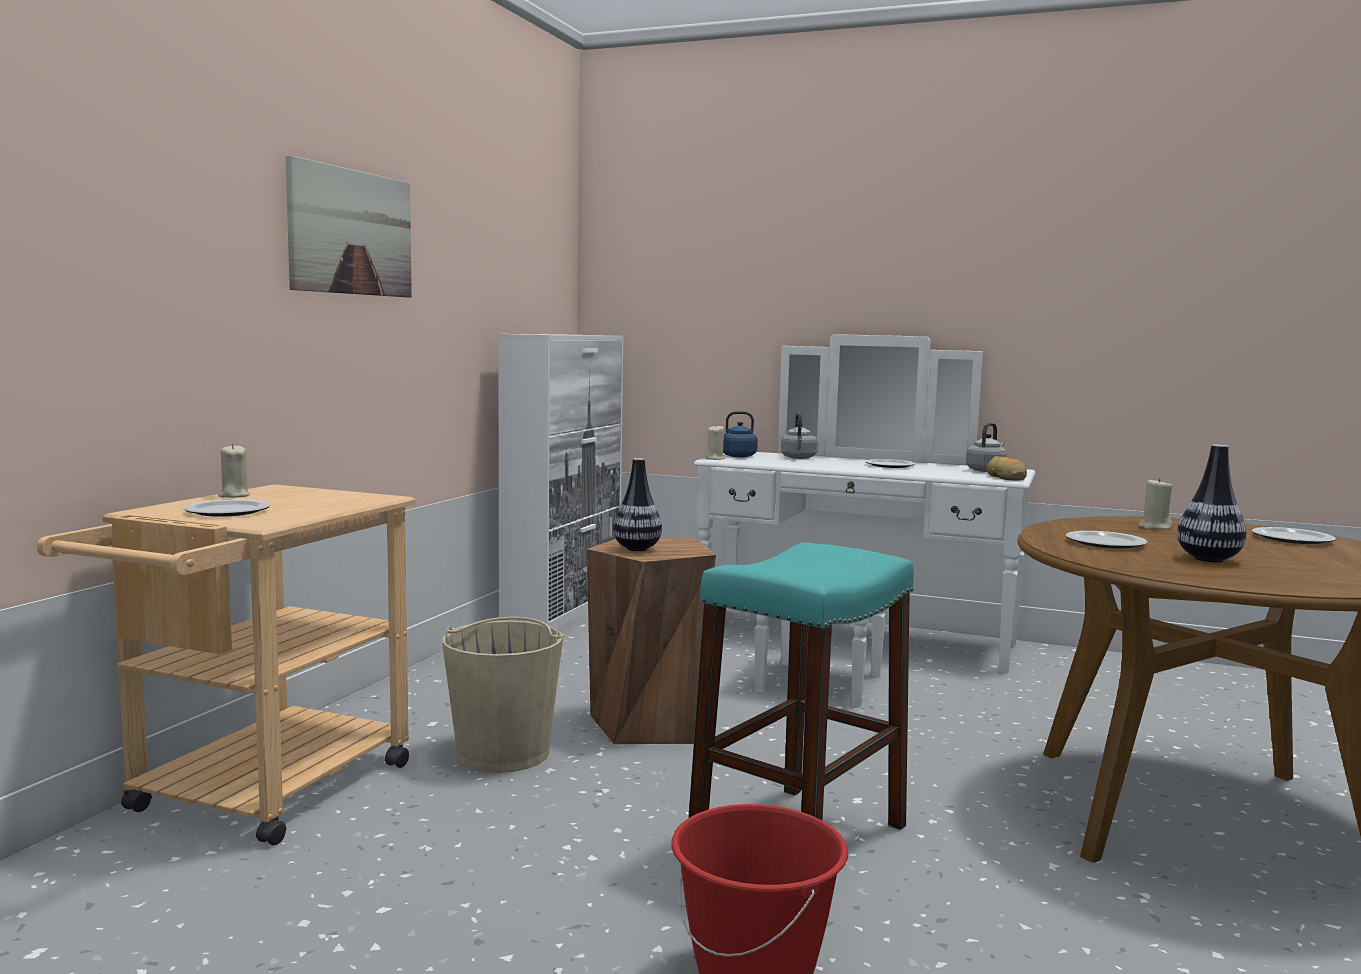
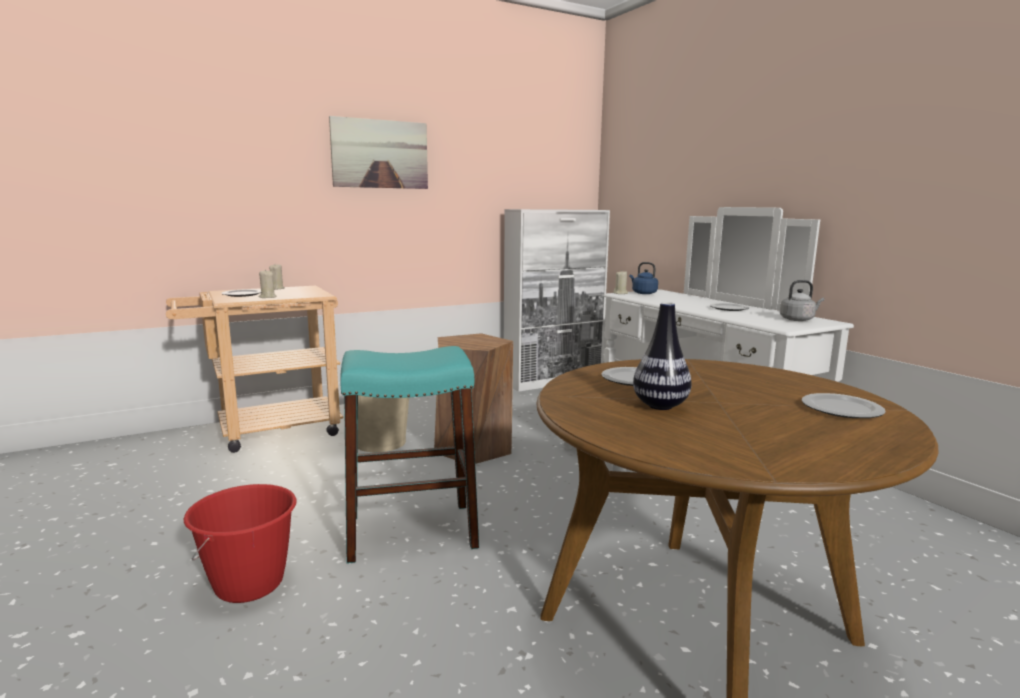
camera: 40 degrees right, 5 degrees up
vase [613,458,662,551] -> none
grey kettle [781,413,818,459] -> none
bread [987,456,1027,480] -> none
beige candle [1139,478,1173,530] -> beige candle moved to [259,269,277,298]

